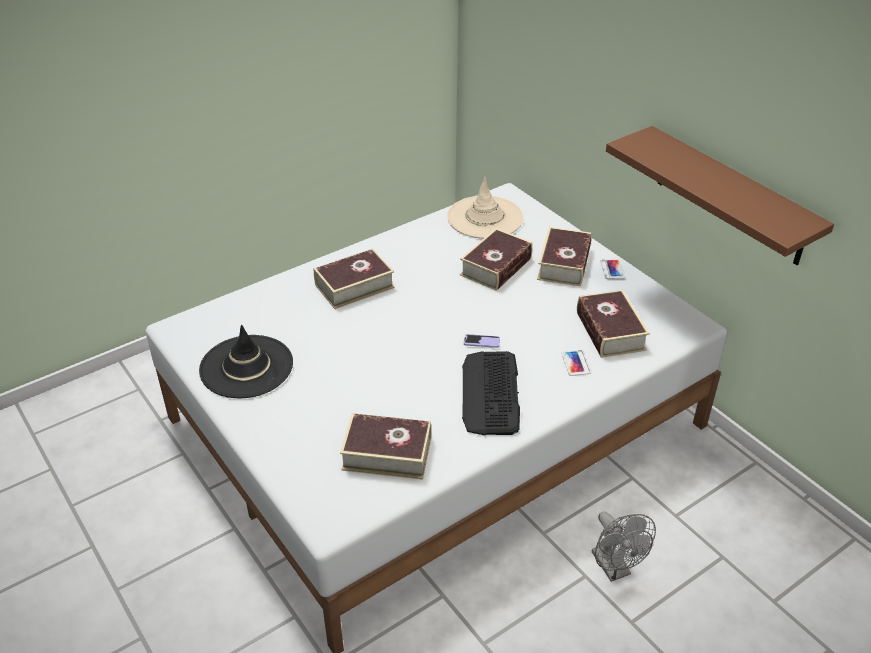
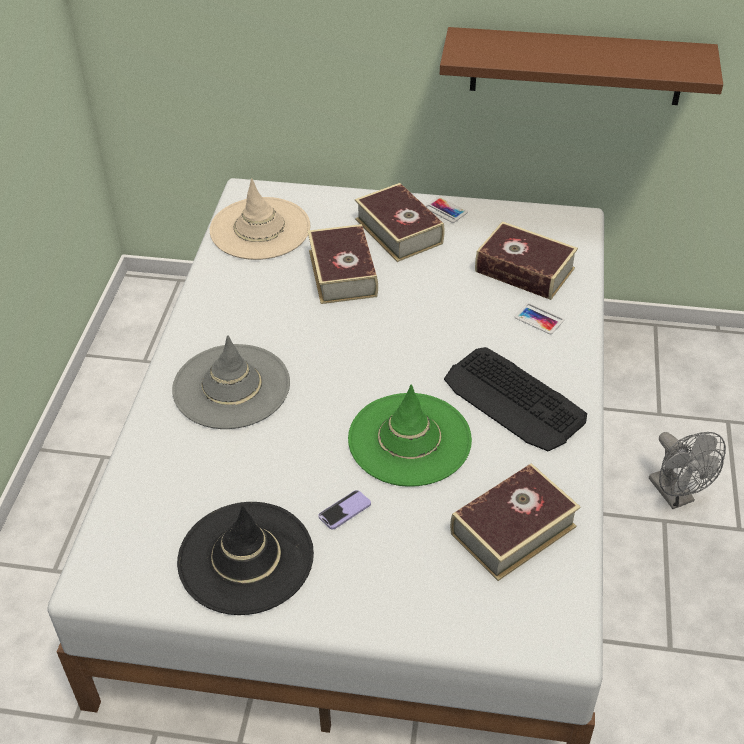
camera: 45 degrees left, 5 degrees up
book [314,249,394,309] -> grey hat [172,335,290,429]
phone [464,334,500,348] -> phone moved to [318,490,371,529]
grey fan [592,511,656,582] -> grey fan turned 45 degrees clockwise [649,432,726,509]
none -> green hat [348,384,472,487]

